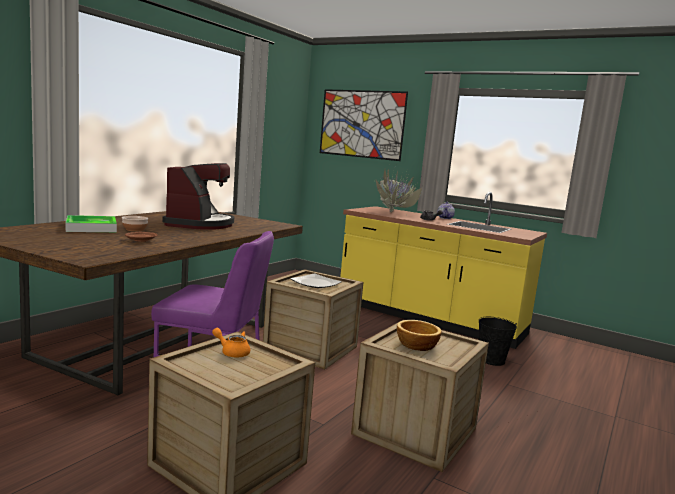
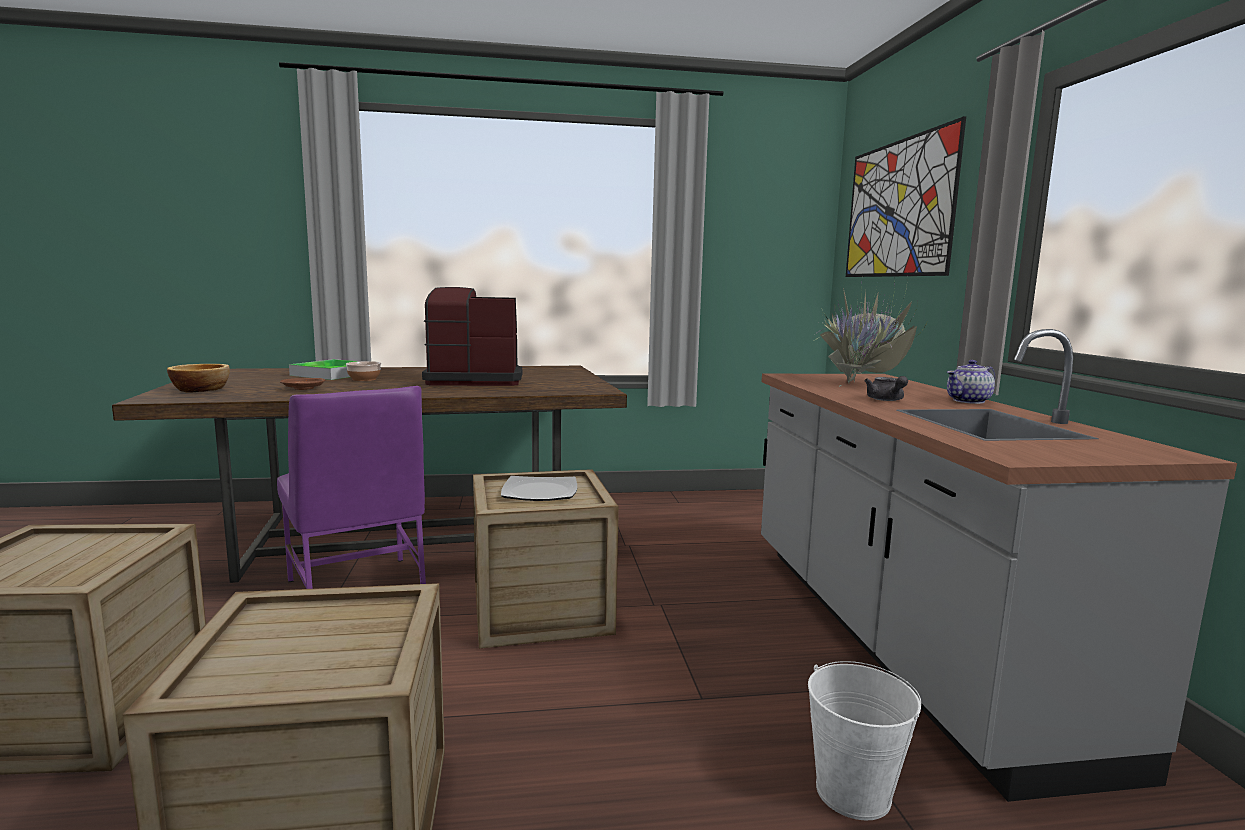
camera: 50 degrees right, 0 degrees up
coffee machine [162,163,234,230] -> coffee machine turned 150 degrees counterclockwise [422,287,522,386]
orange teapot [212,328,250,358] -> none
yellow counter [340,192,547,349] -> grey counter [761,329,1237,802]
bowl [397,320,442,351] -> bowl moved to [167,364,230,393]
black bucket [479,317,517,366] -> white bucket [808,661,921,821]

